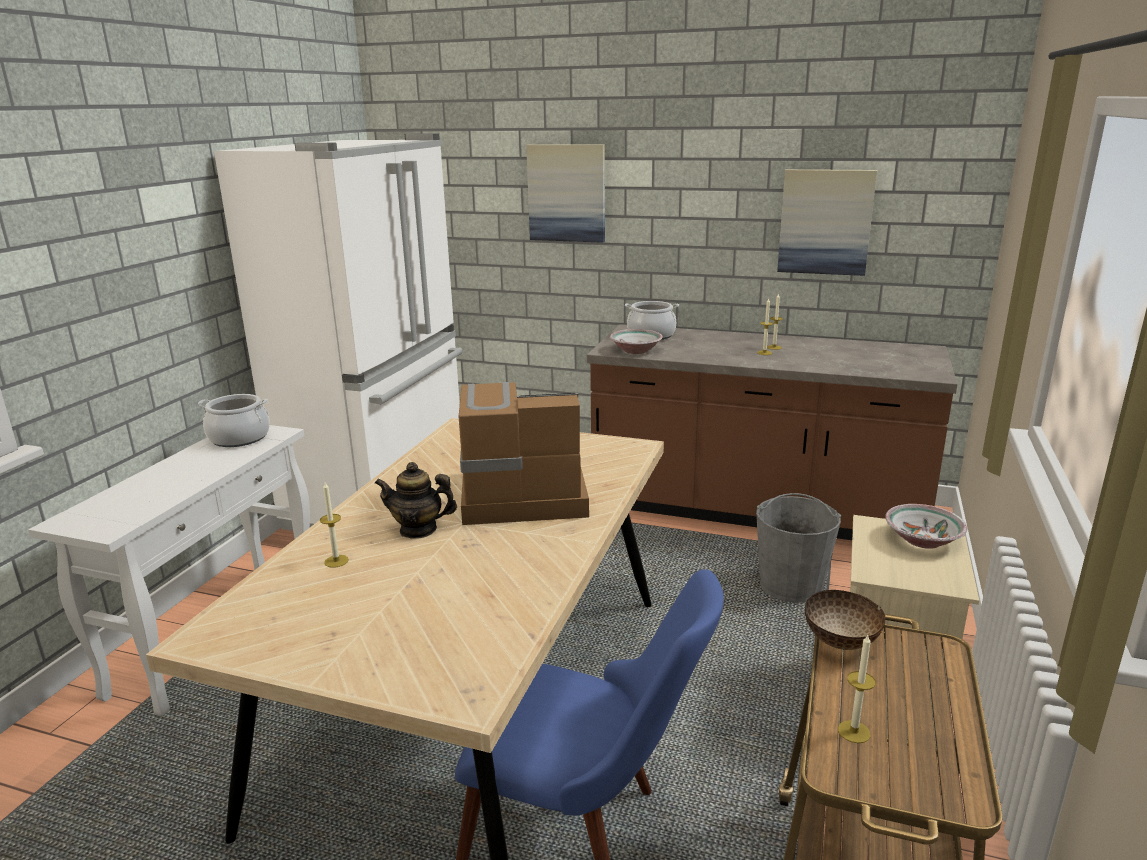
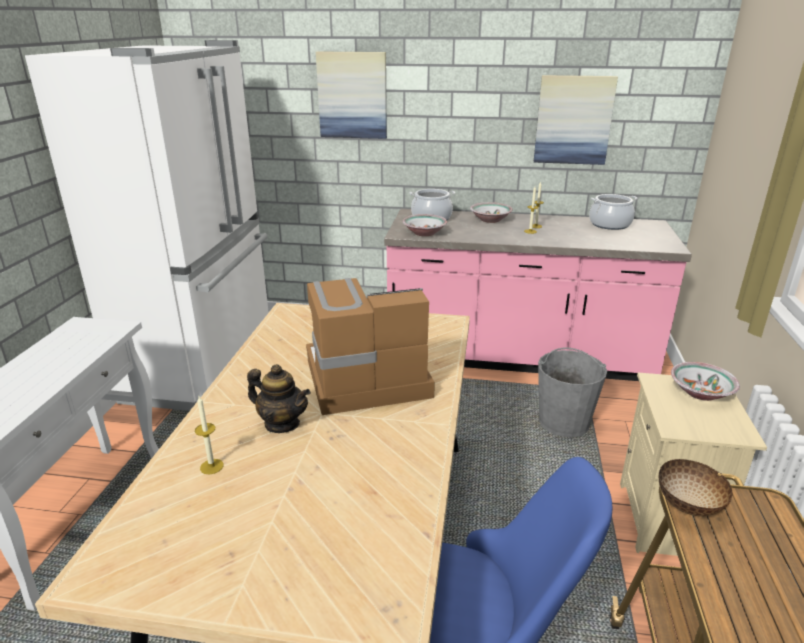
camera: 10 degrees left, 5 degrees up
cooking pot [198,394,270,447] -> cooking pot moved to [589,194,637,230]
teapot [374,462,457,539] -> teapot turned 150 degrees counterclockwise [247,364,311,433]
brown counter [587,324,958,540] -> pink counter [384,209,692,381]
candle [838,635,876,743] -> none
none -> bowl [470,202,513,223]

